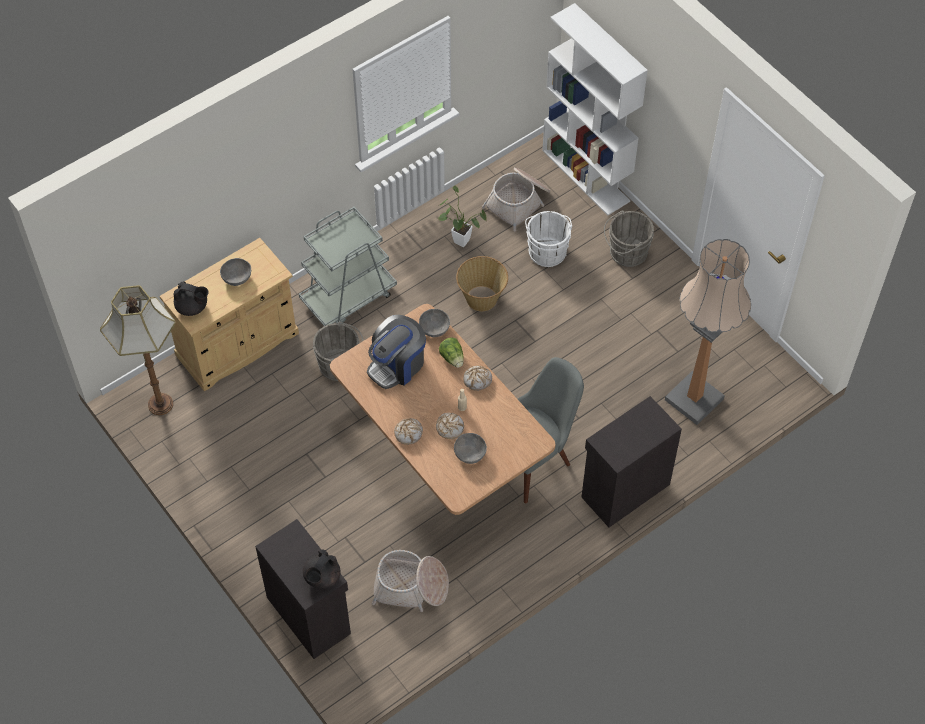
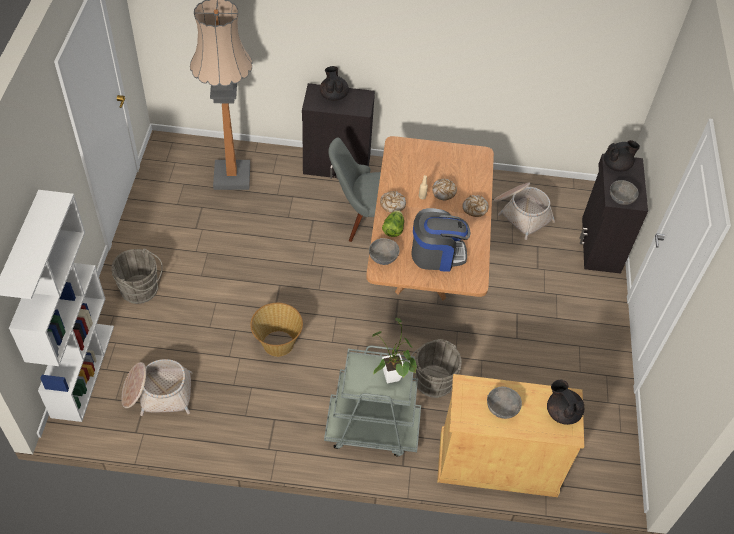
camera: 140 degrees left, 5 degrees down
floor lamp [100,285,176,415] -> none
potted plant [438,186,486,248] -> potted plant moved to [372,317,417,383]
grey bowl [454,433,487,464] -> grey bowl moved to [610,180,639,205]
white bucket [525,211,572,267] -> none
none -> black teapot [320,66,349,101]

